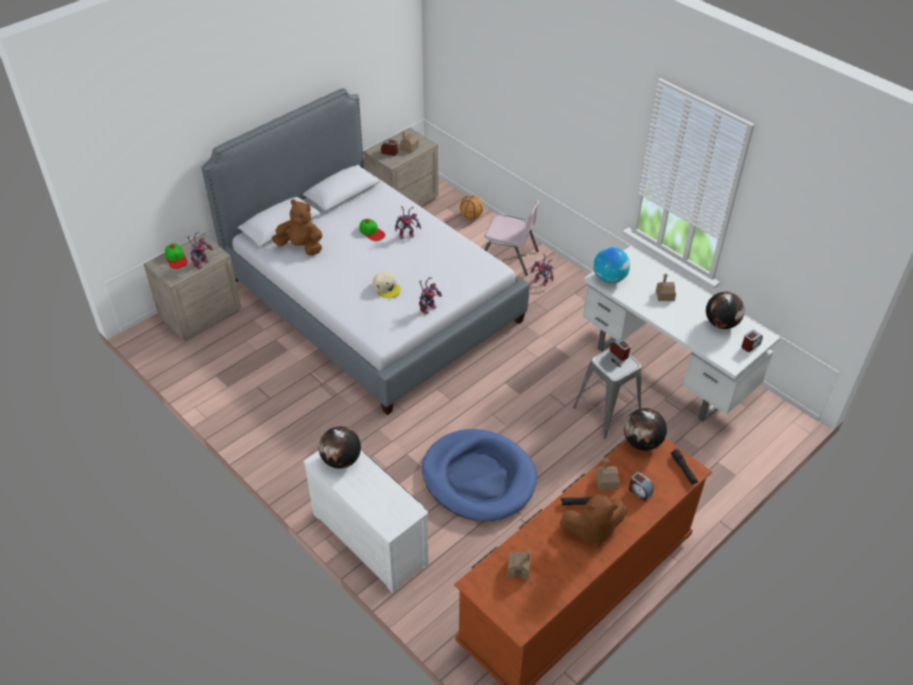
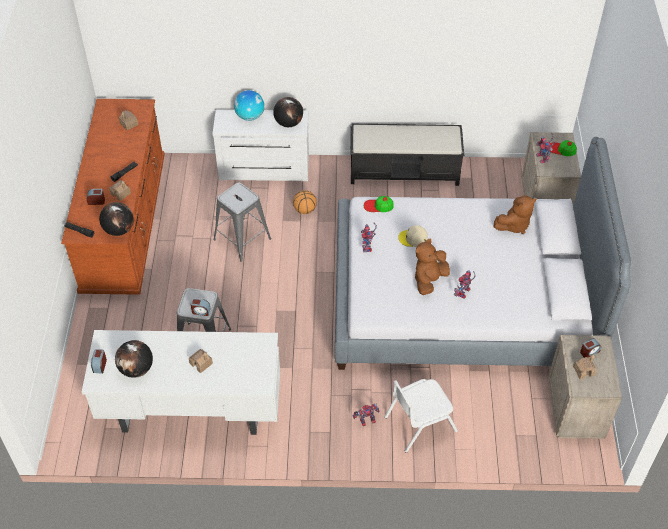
camera: 135 degrees right, 5 degrees up
cap [359,219,385,241] -> cap moved to [364,196,394,212]
blue dog bed [422,429,537,521] -> grey stool [214,183,271,262]
basketball [460,195,484,219] -> basketball moved to [293,190,317,214]
pink chair [484,200,539,276] -> white chair [384,379,458,453]
brown plush toy [560,494,627,547] -> brown plush toy moved to [415,239,450,295]
globe [593,247,630,284] -> globe moved to [234,90,264,121]
none -> black bench [350,124,464,186]

